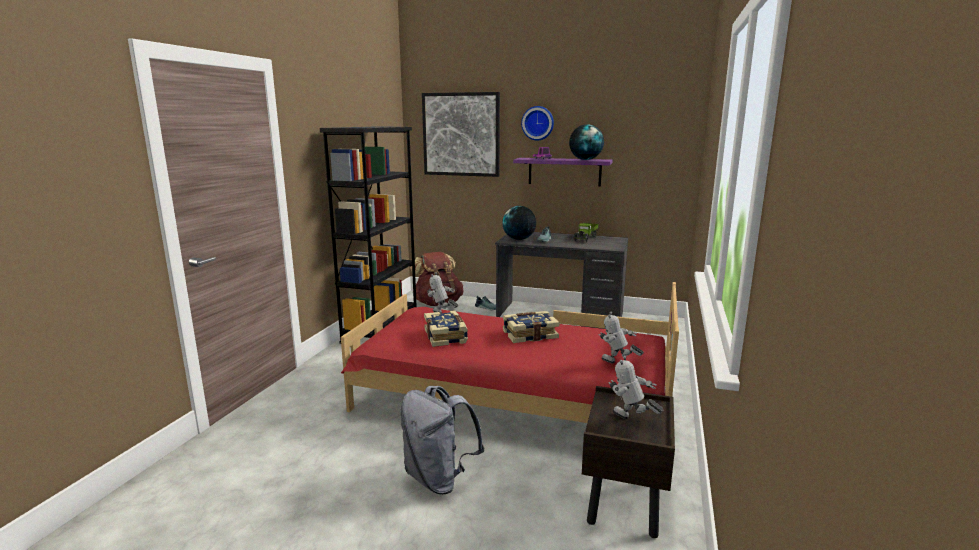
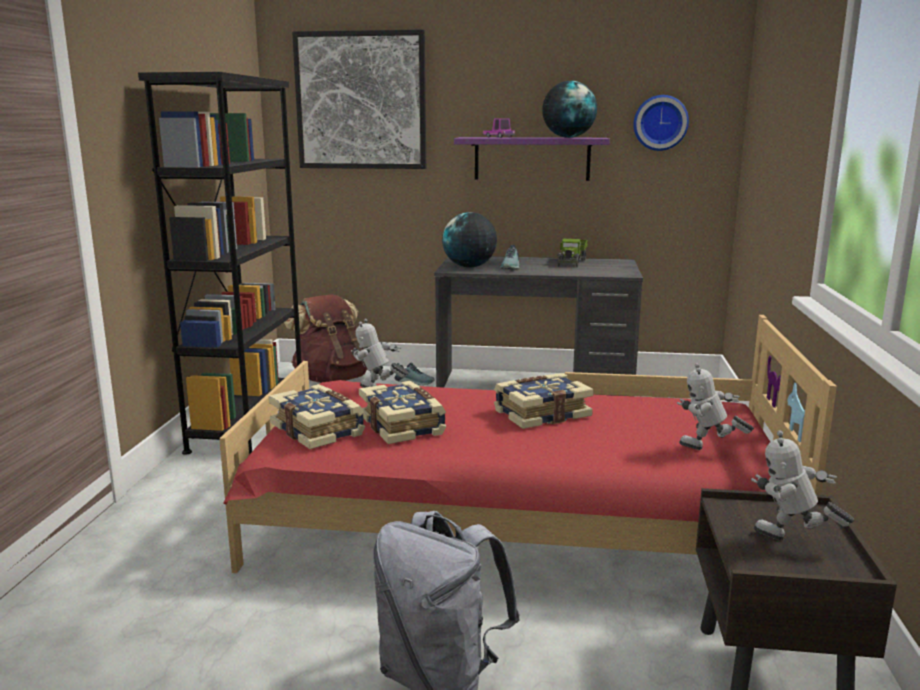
camera: 10 degrees left, 0 degrees up
wall clock [521,106,554,141] -> wall clock moved to [634,95,689,151]
none -> book [268,384,365,449]

